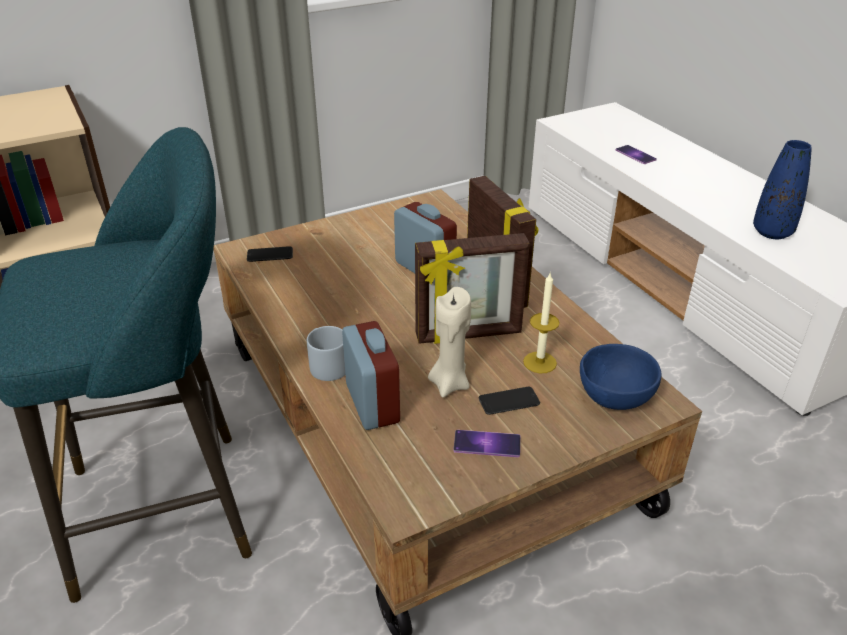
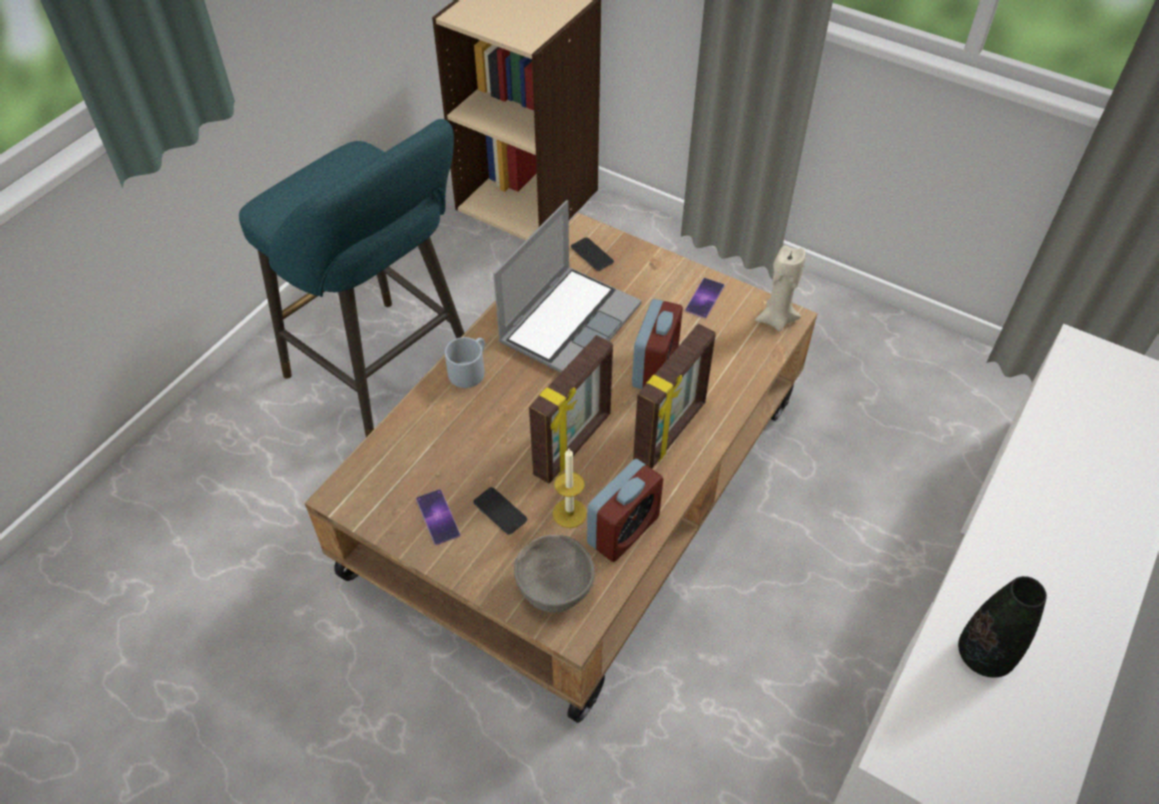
camera: 60 degrees right, 15 degrees up
alarm clock [342,321,400,430] -> alarm clock moved to [587,459,664,562]
picture frame [415,233,530,344] -> picture frame turned 105 degrees counterclockwise [529,335,613,484]
beige candle [428,287,471,398] -> beige candle moved to [755,246,806,332]
blue bowl [580,344,661,410] -> grey bowl [514,535,594,613]
phone [616,145,657,164] -> phone moved to [685,278,724,318]
blue vase [753,140,812,239] -> black vase [958,576,1047,678]
none -> laptop [493,200,642,373]

